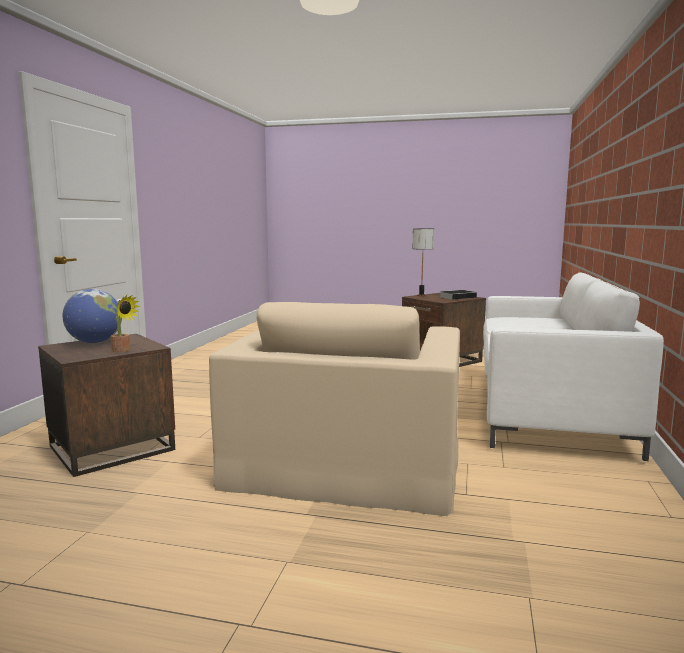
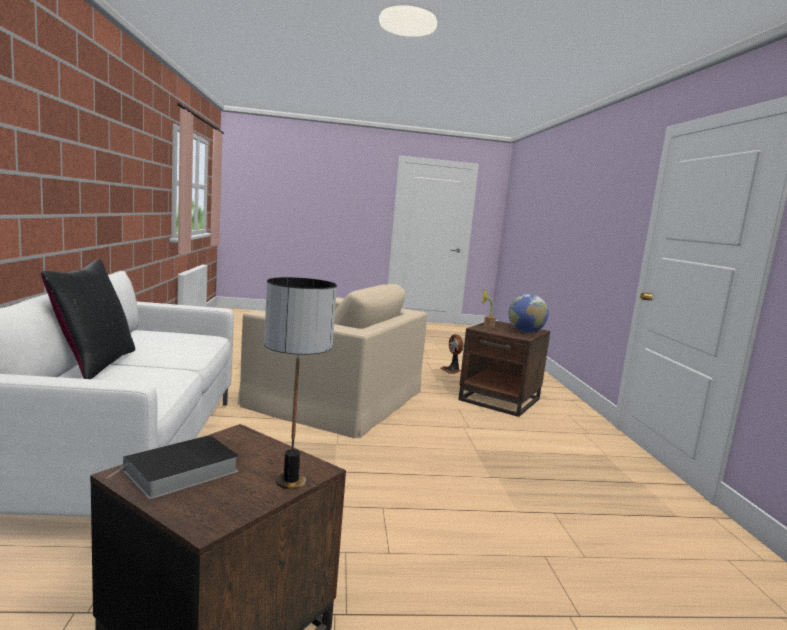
camera: 160 degrees right, 0 degrees up
beige armchair [209,302,460,516] -> beige armchair turned 120 degrees clockwise [238,284,427,438]
none -> black pillow [41,260,135,379]
none -> fan [440,334,464,374]

